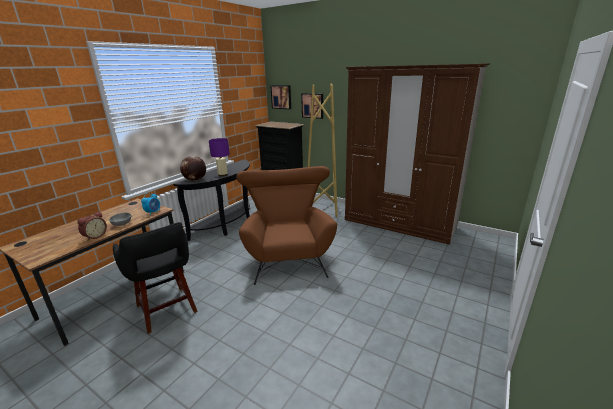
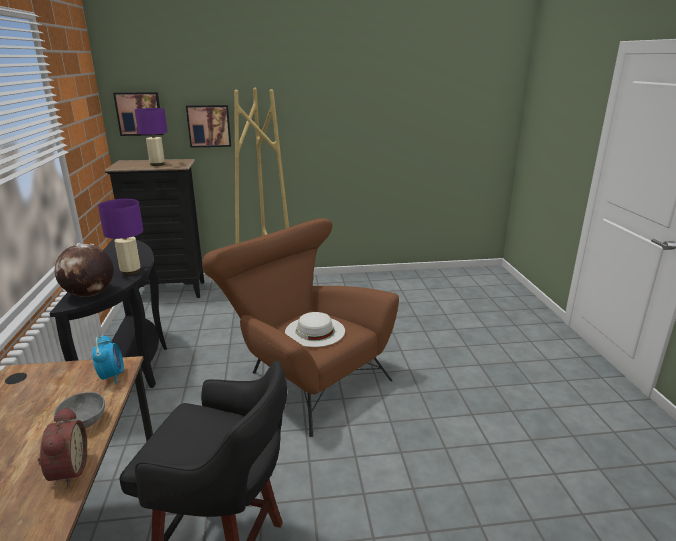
camera: 40 degrees left, 0 degrees up
brown wardrobe [345,63,490,245] -> none
none -> purple table lamp [135,108,167,166]
none -> white hat [285,312,345,347]

